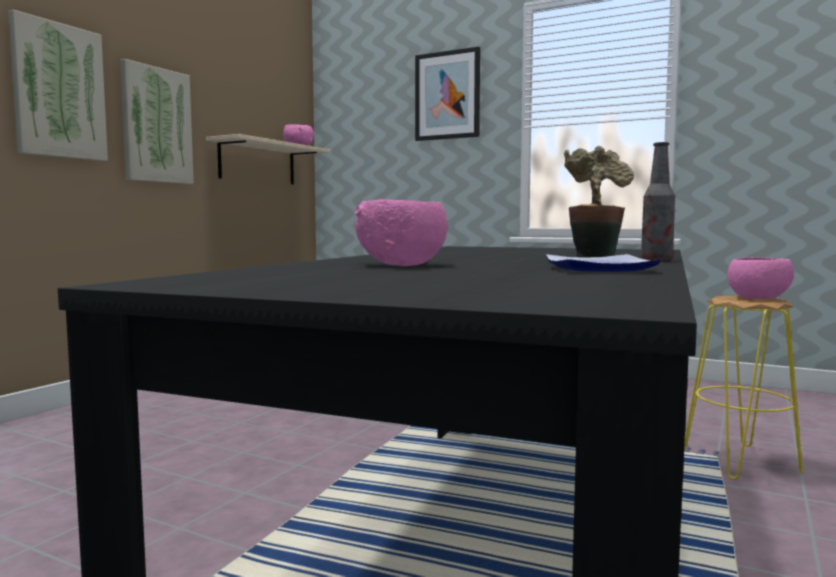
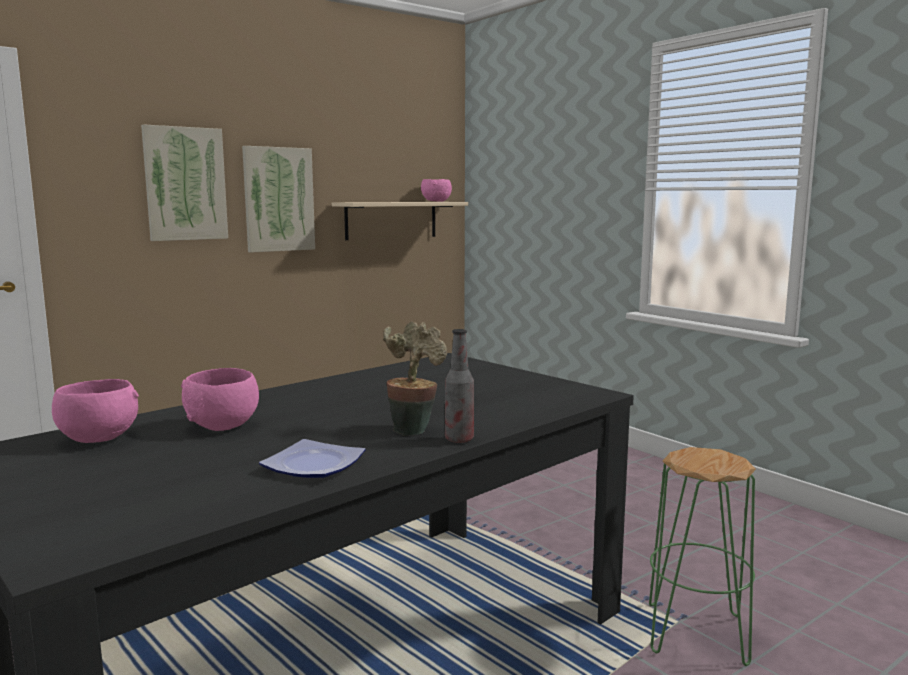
camera: 25 degrees right, 5 degrees up
picture [415,46,480,141] -> none
yellow stool [684,296,803,479] -> green stool [649,447,756,666]
pink bowl [728,257,794,299] -> pink bowl moved to [52,379,139,443]

